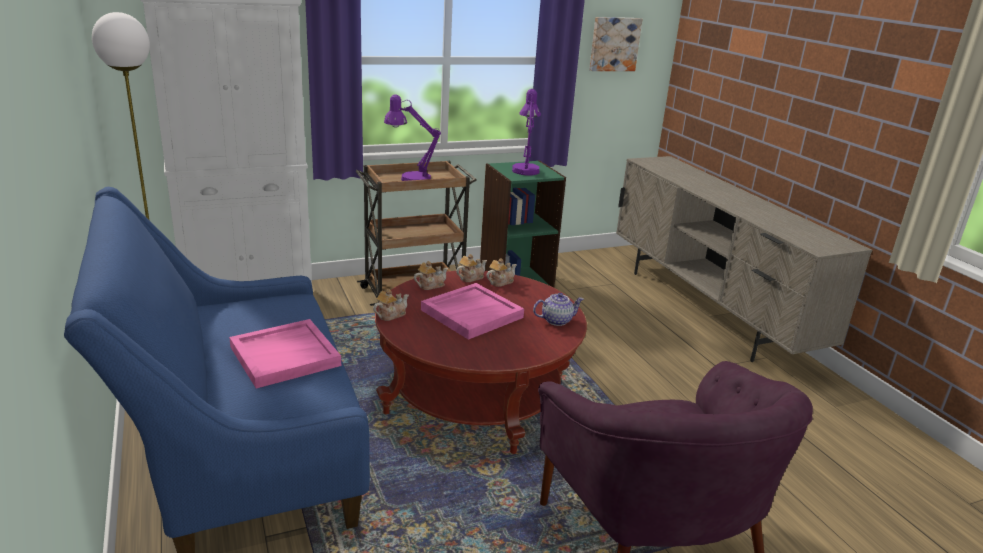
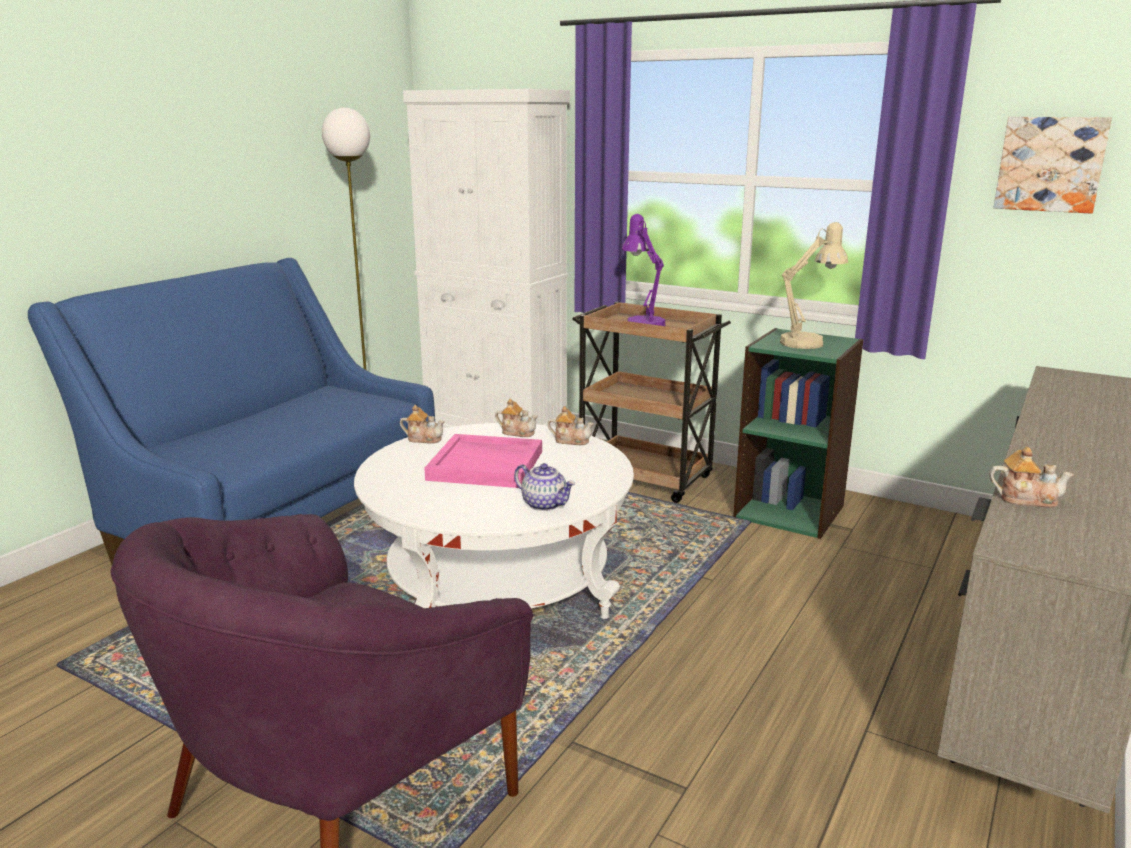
camera: 55 degrees right, 5 degrees down
pink tray [229,319,341,389] -> none
red coffee table [375,270,587,454] -> white coffee table [354,423,634,619]
teapot [486,258,517,287] -> teapot moved to [989,447,1074,508]
purple table lamp [512,89,541,176] -> beige table lamp [780,222,848,349]

